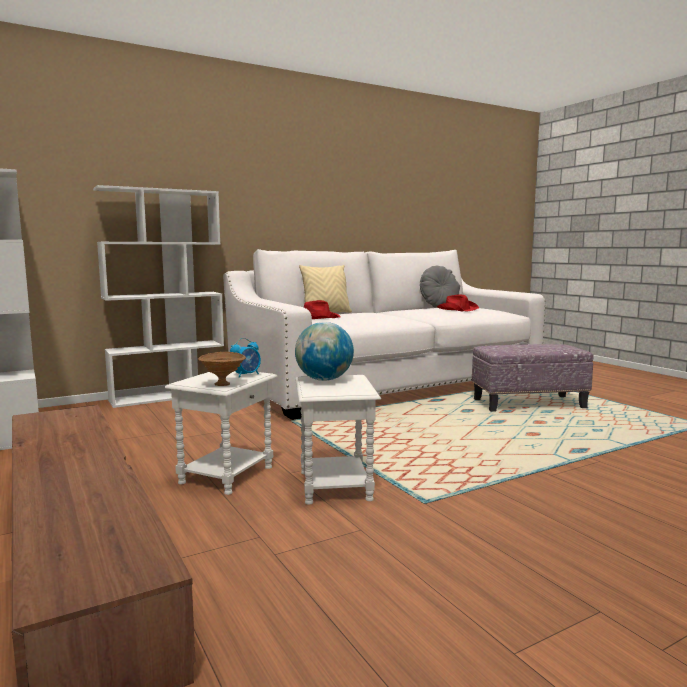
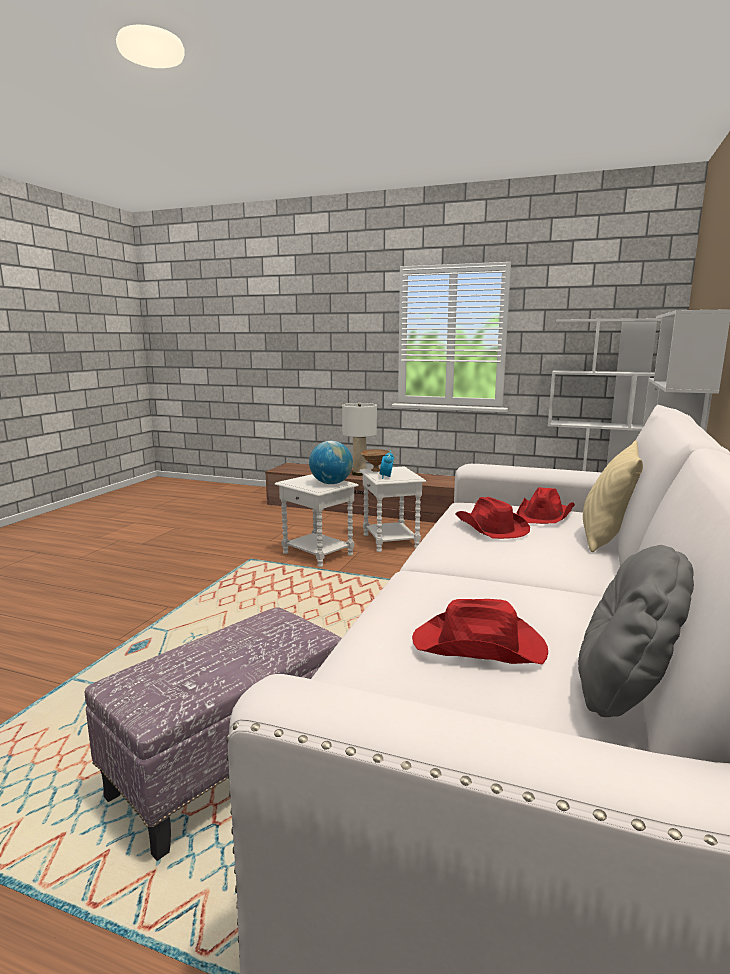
camera: 140 degrees right, 5 degrees up
none -> white table lamp [342,403,377,476]
none -> red hat [455,497,530,539]

